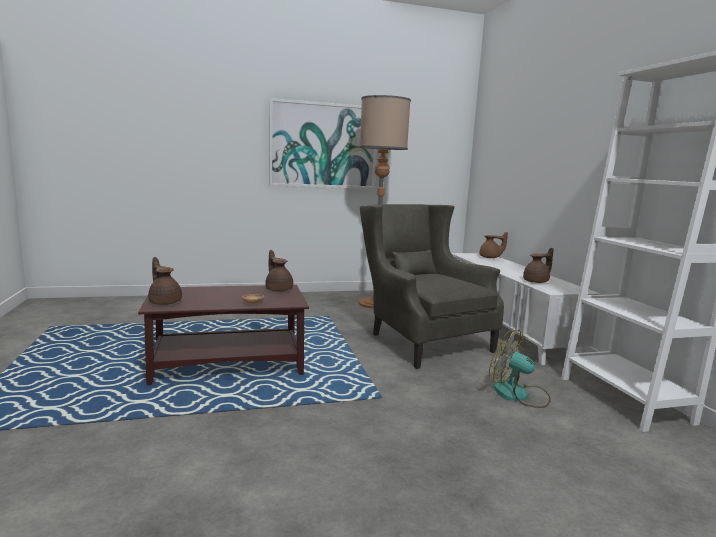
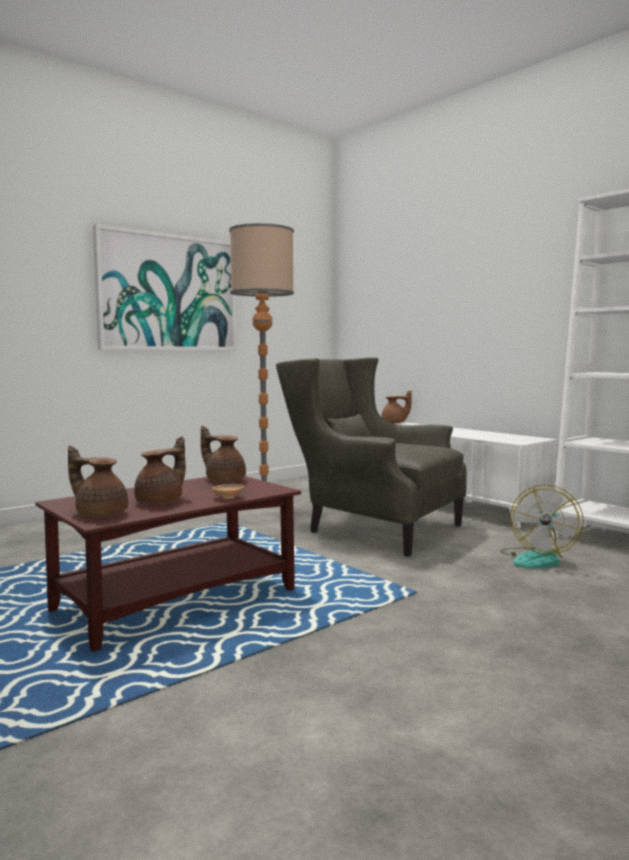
camera: 25 degrees left, 5 degrees down
fan [489,330,551,408] -> fan turned 75 degrees counterclockwise [501,485,584,568]
brown teapot [523,248,554,283] -> brown teapot moved to [134,436,186,504]

